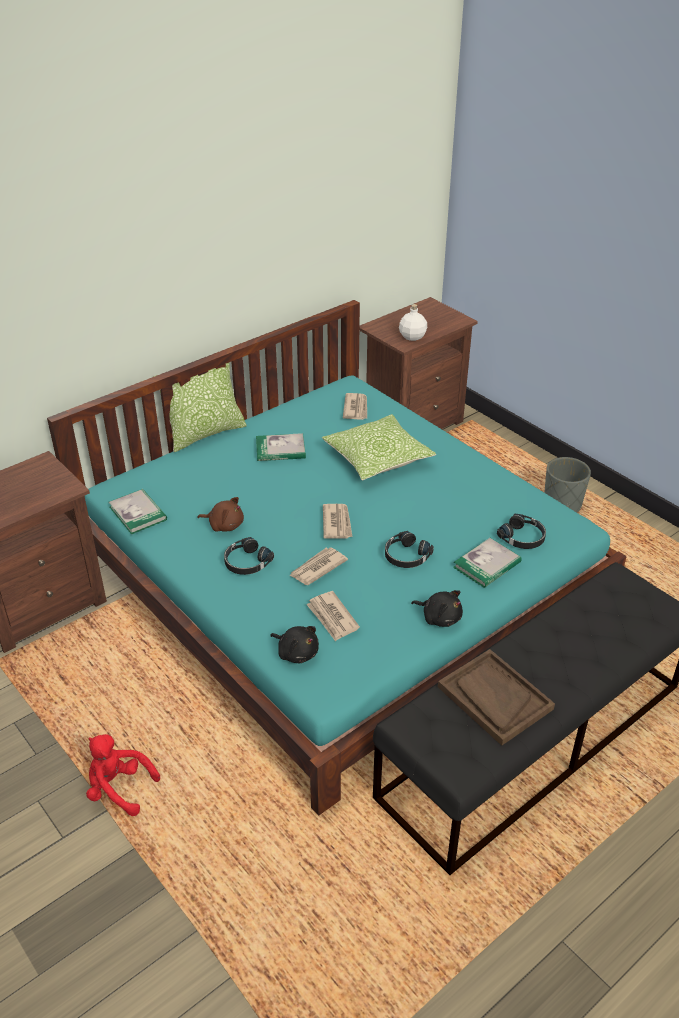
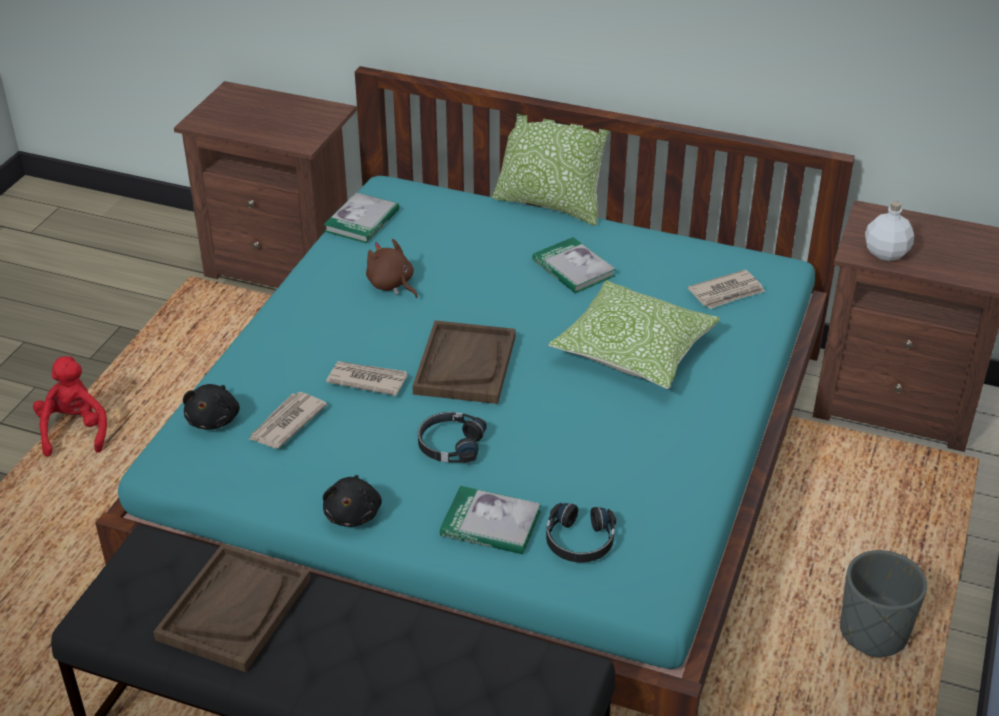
camera: 60 degrees right, 0 degrees up
brown plush toy [198,497,244,532] -> brown plush toy turned 150 degrees clockwise [366,239,418,298]
black headphones [224,537,274,575] -> none
newspaper [323,504,353,539] -> brown tray [413,320,516,404]

